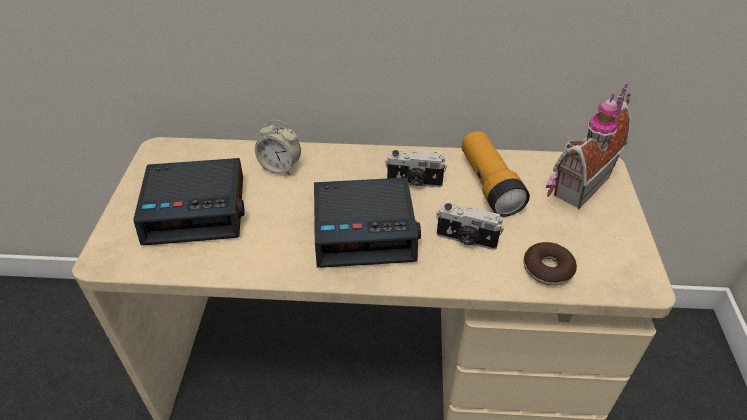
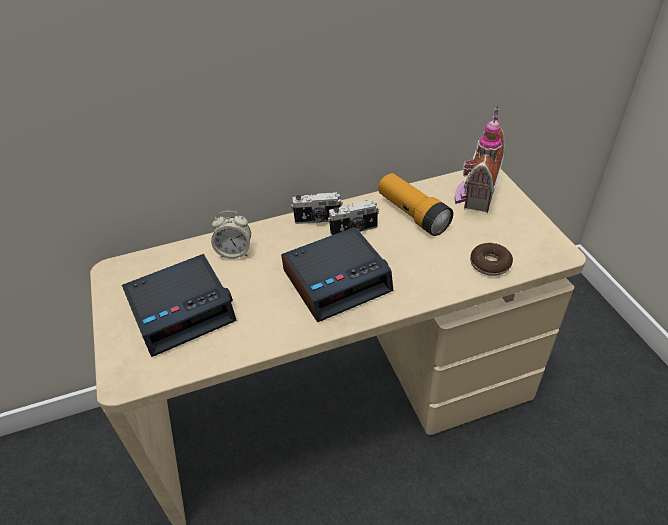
camera: 20 degrees left, 0 degrees up
camera [437,203,504,250] -> camera moved to [291,192,343,224]

